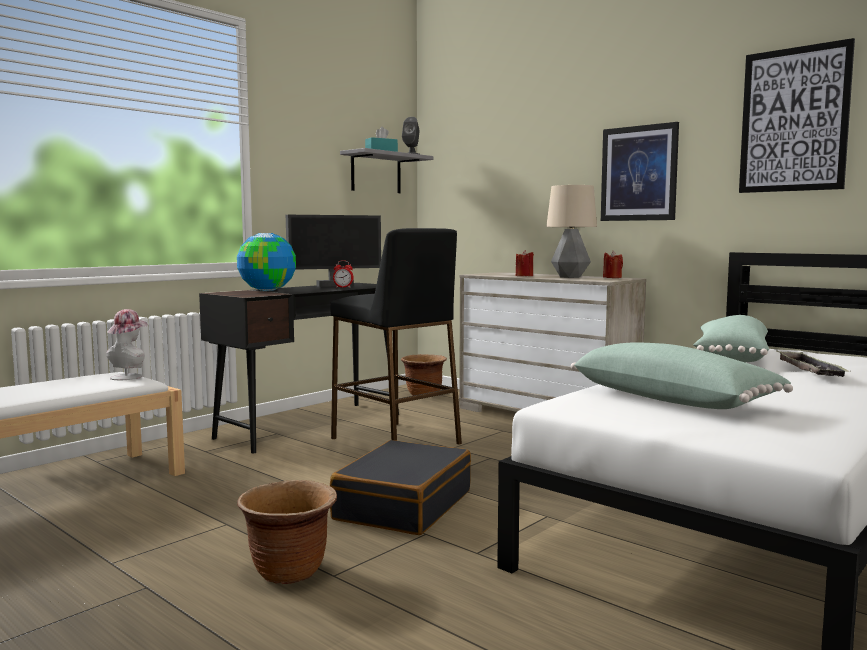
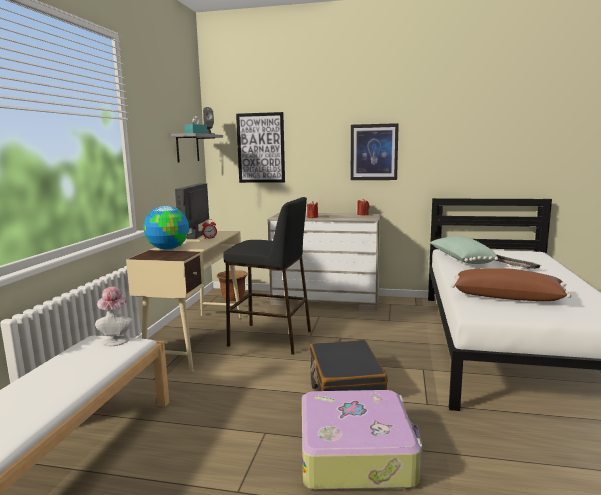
camera: 30 degrees left, 5 degrees up
black desk [199,283,399,453] -> beige desk [126,231,242,372]
brown planter [237,480,337,584] -> suitcase [302,390,422,490]
monitor [286,215,381,287] -> monitor turned 150 degrees clockwise [175,183,209,239]
table lamp [546,185,597,278] -> none
green pillow [571,342,793,409] -> brown pillow [451,268,572,301]
picture [739,38,855,193] -> picture moved to [236,112,285,183]

